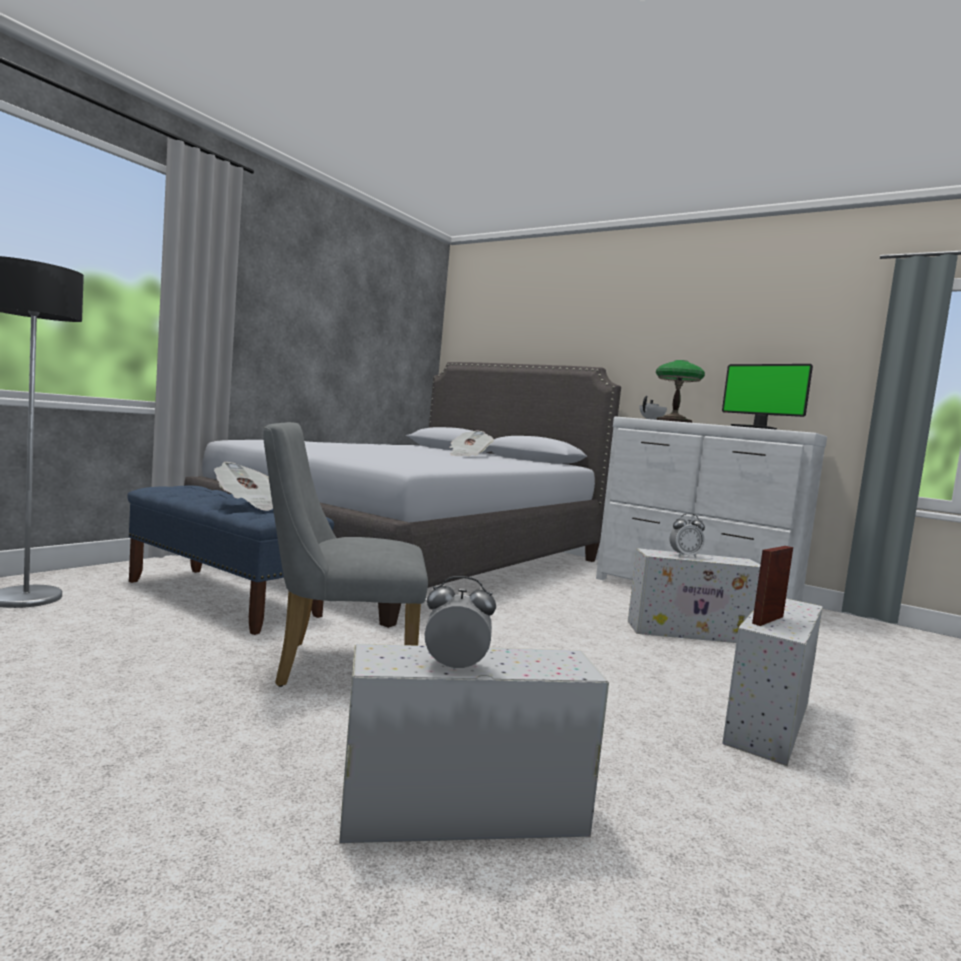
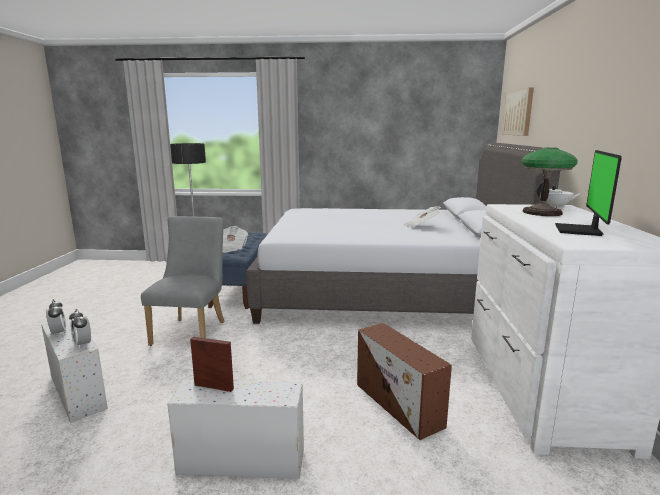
camera: 60 degrees right, 10 degrees up
grey chair [263,422,428,687] -> grey chair turned 45 degrees clockwise [141,216,224,346]
white storage box [628,548,760,643] -> brown storage box [357,323,452,440]
alarm clock [670,513,705,558] -> alarm clock moved to [69,309,91,349]
none -> picture [502,87,534,136]

